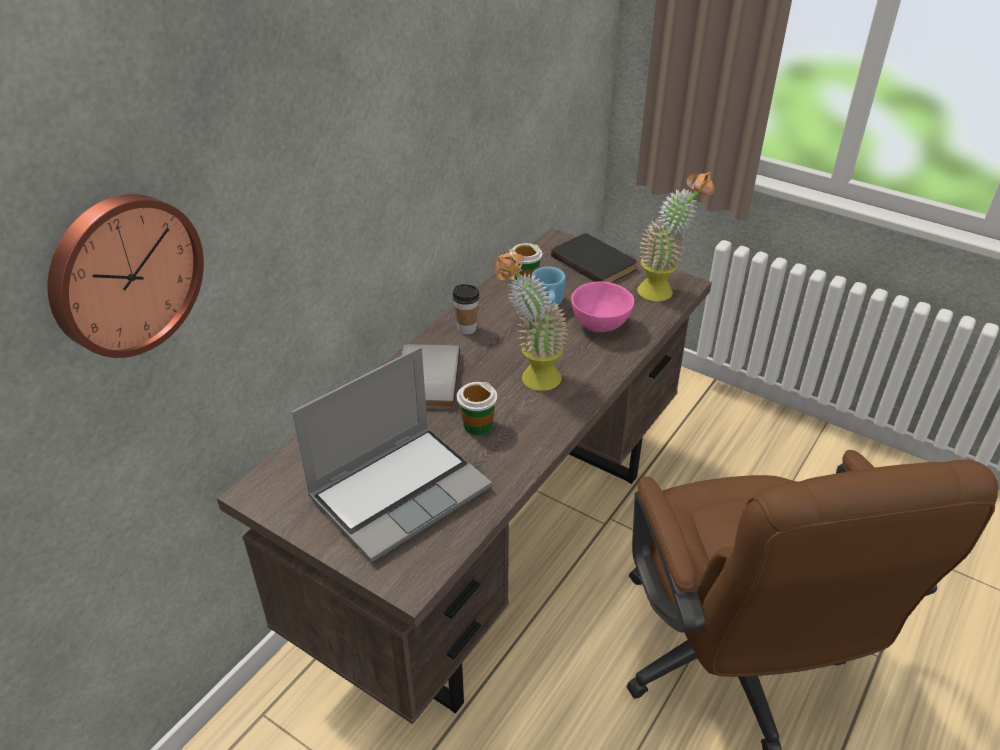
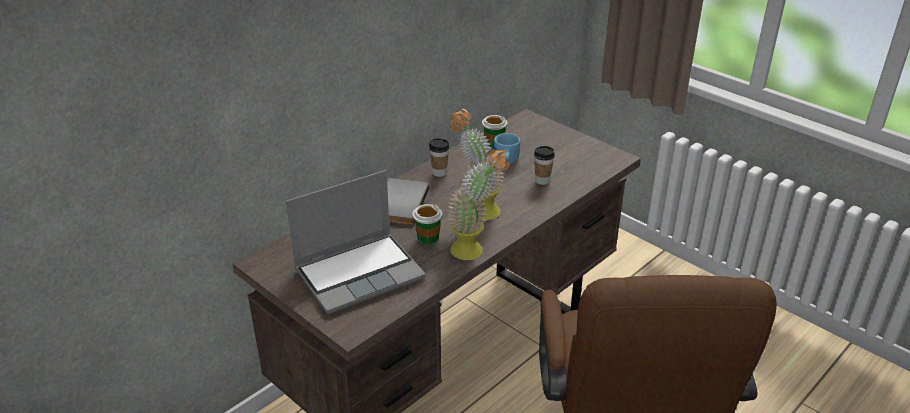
camera: 10 degrees right, 5 degrees down
wall clock [47,194,204,358] -> none
black book [551,233,637,283] -> none
pink bowl [571,281,634,332] -> cup [534,146,555,185]
potted plant [637,172,714,301] -> potted plant moved to [448,149,509,260]

